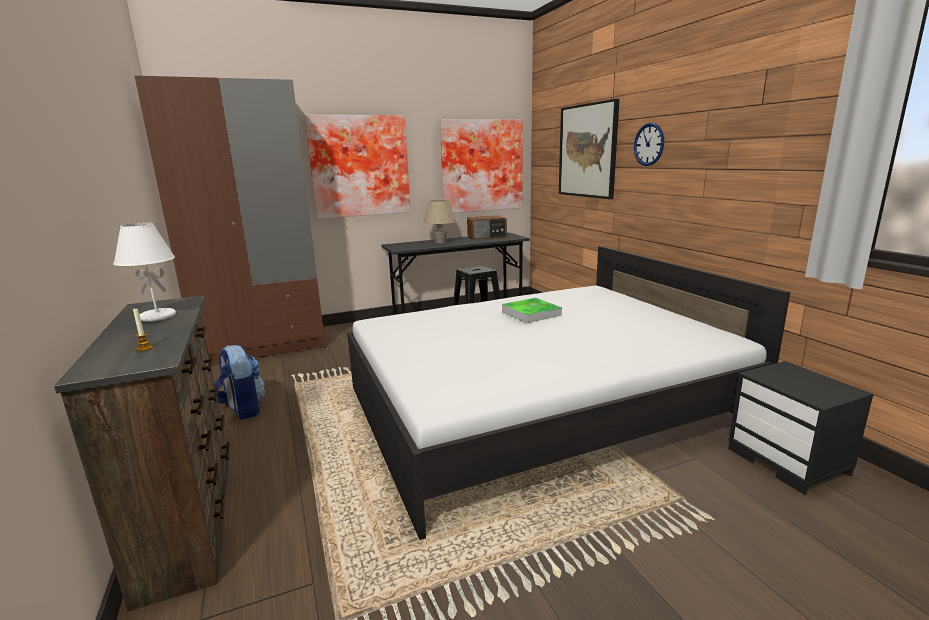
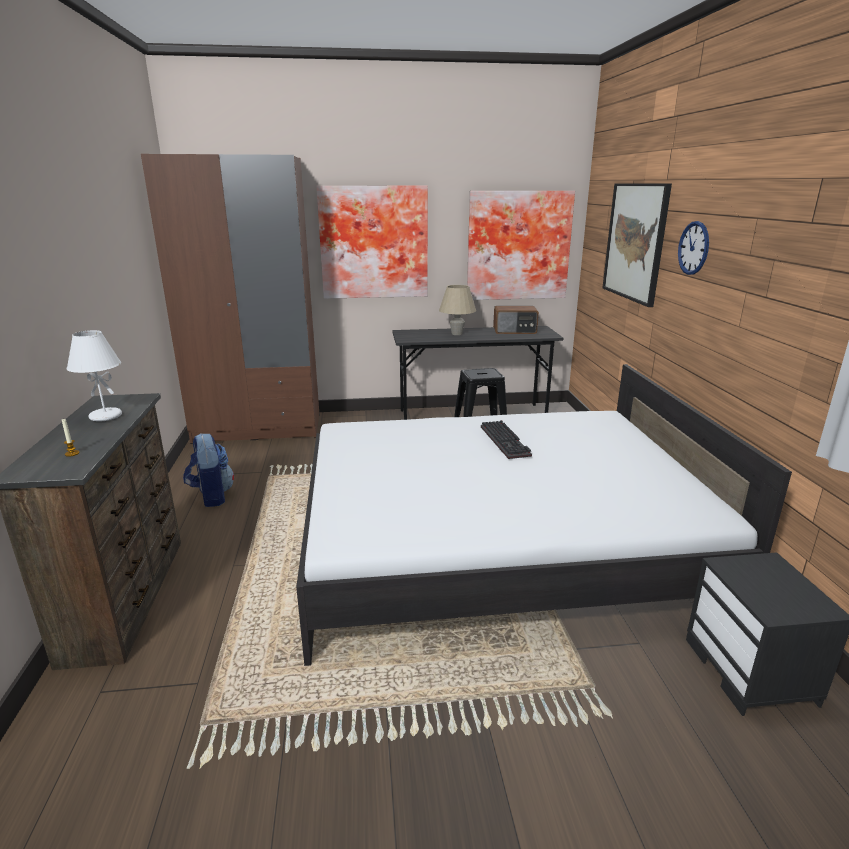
camera: 15 degrees right, 5 degrees up
tray [502,298,562,323] -> keyboard [481,420,532,459]

